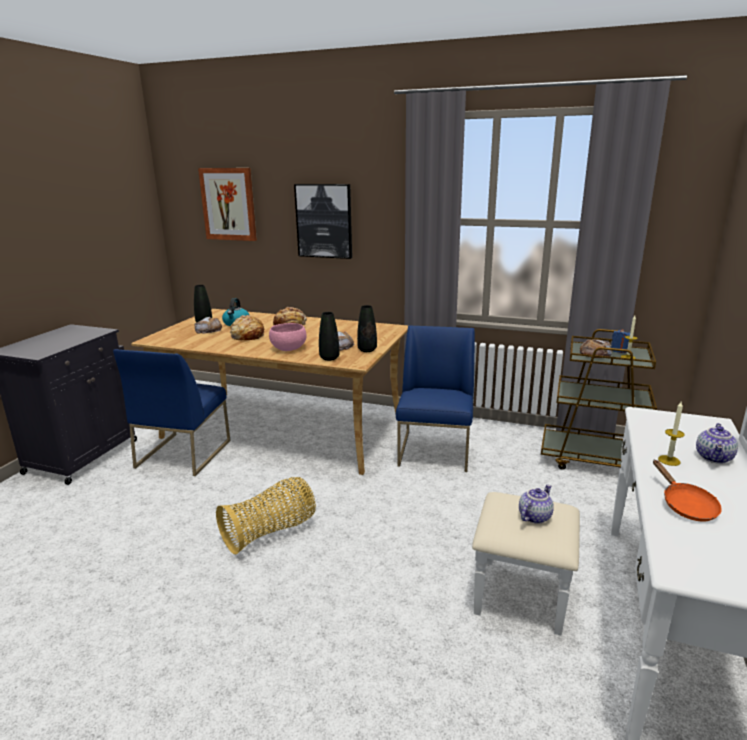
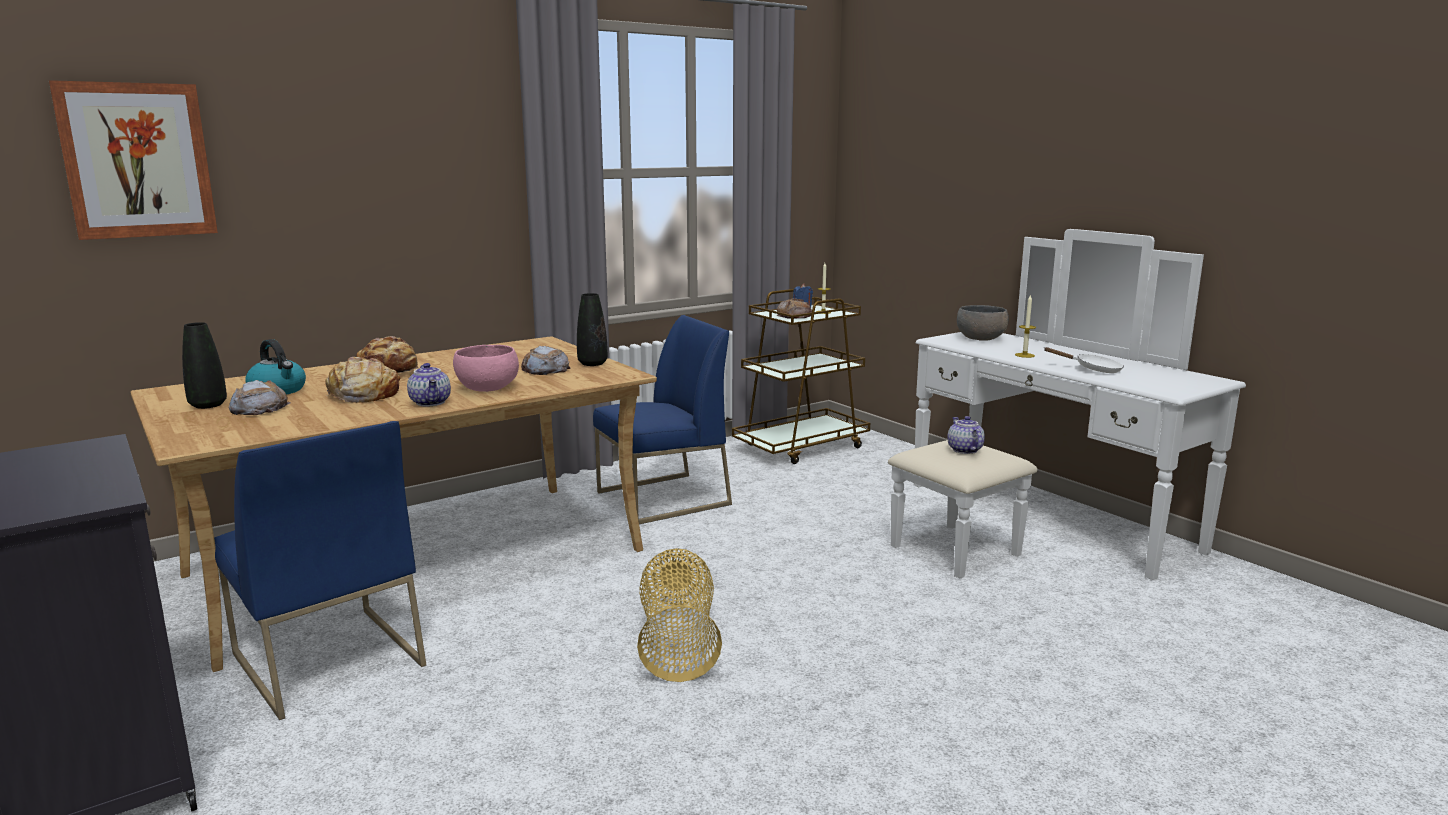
camera: 55 degrees left, 5 degrees down
picture [294,184,352,259] -> none
black vase [319,312,339,361] -> none
blue chair [396,325,475,472] -> blue chair turned 105 degrees clockwise [593,315,732,524]
orange frying pan [653,460,722,522] -> white frying pan [1044,347,1124,373]
teapot [696,423,738,464] -> teapot moved to [407,363,451,407]
none -> grey bowl [957,305,1009,341]

